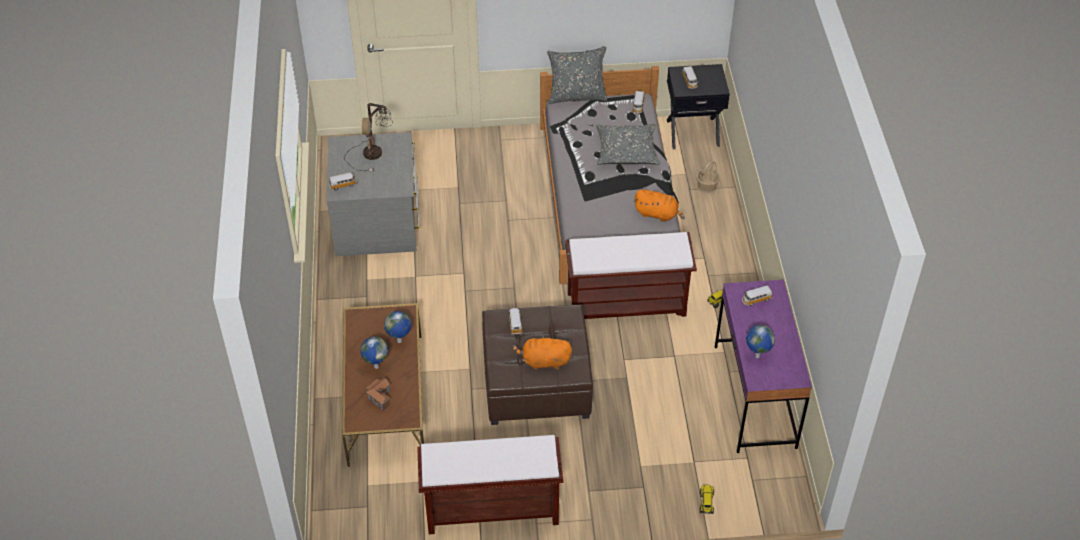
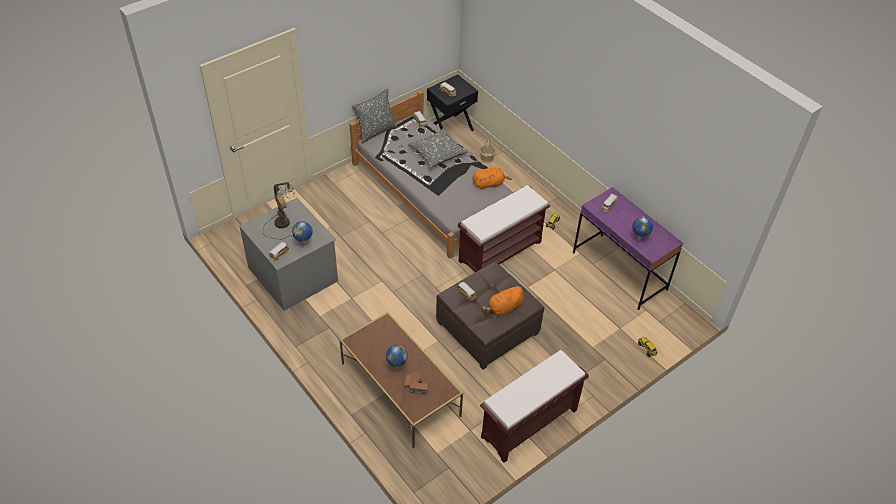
camera: 35 degrees left, 0 degrees up
globe [384,311,411,343] -> globe moved to [292,221,313,246]

